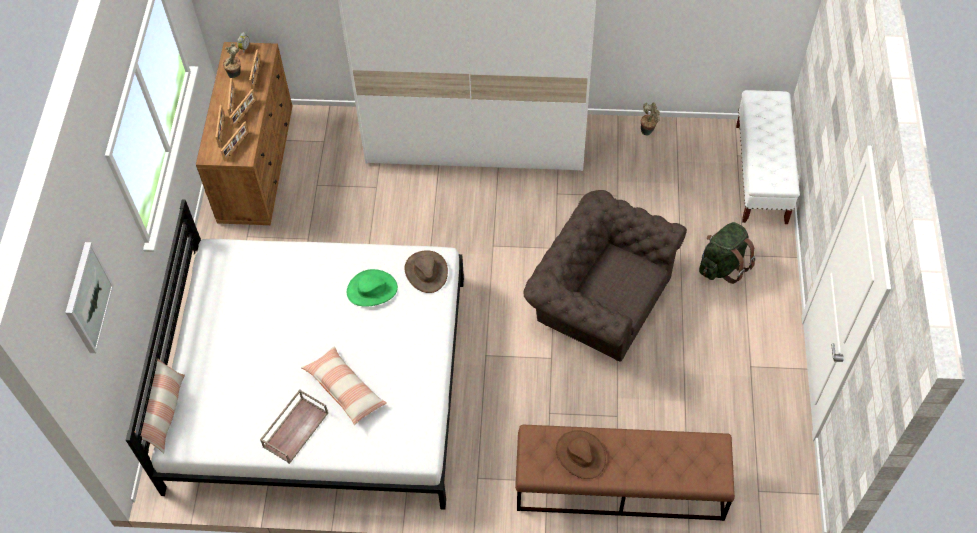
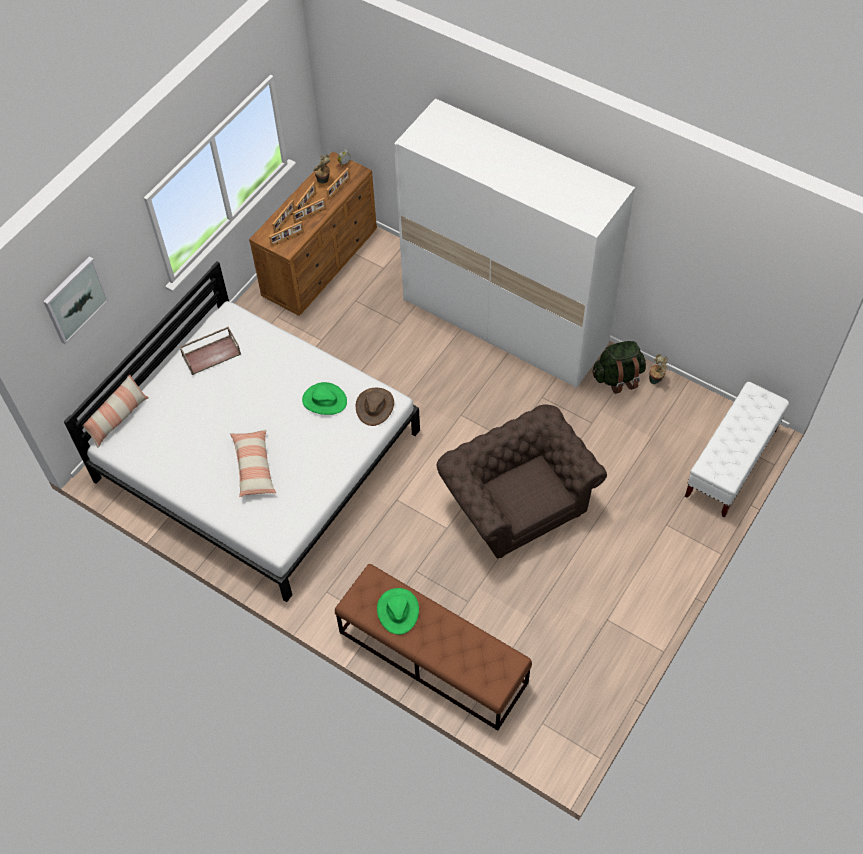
camera: 30 degrees right, 0 degrees up
brown tray [260,390,328,464] -> brown tray moved to [180,326,241,375]
brown hat [556,430,606,479] -> green hat [377,588,419,635]
green backpack [699,222,756,284] -> green backpack moved to [592,341,646,394]

